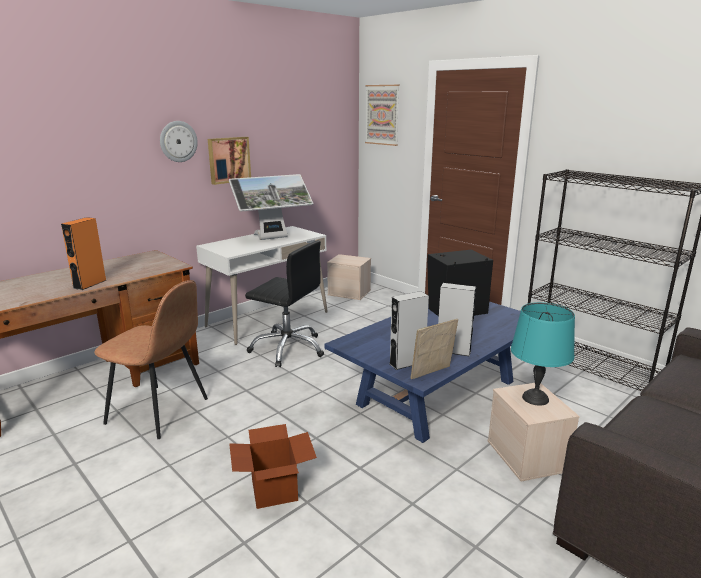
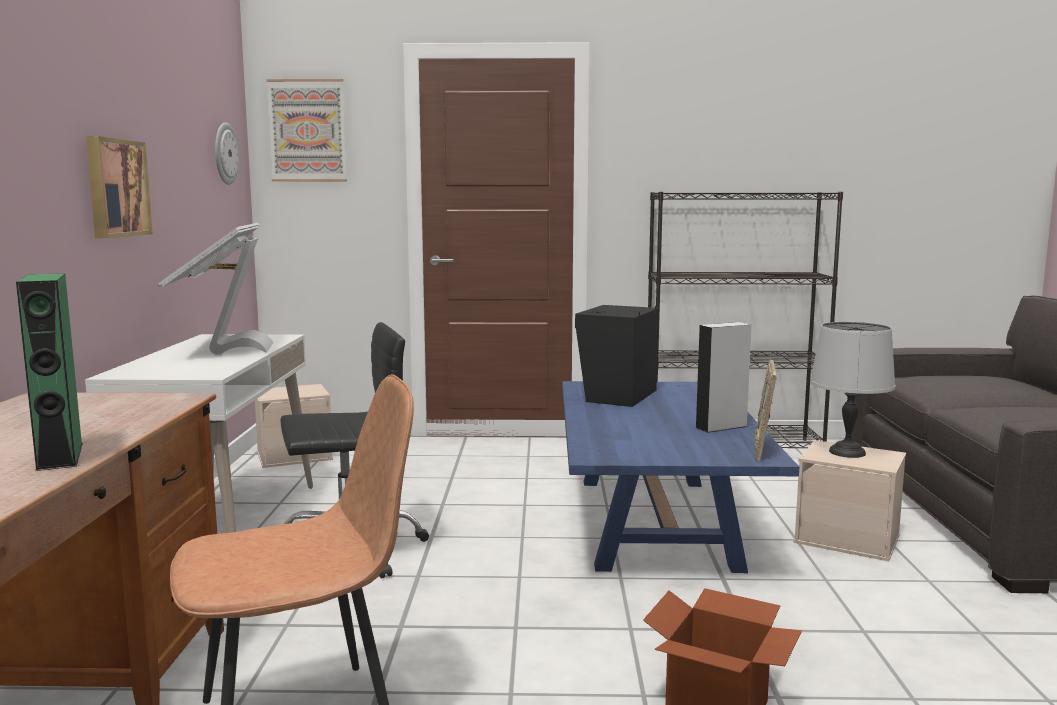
camera: 45 degrees left, 10 degrees down
orange speaker [61,217,106,290] -> green speaker [16,273,83,471]
wall clock [160,121,198,162] -> wall clock moved to [215,122,239,185]
monitor [229,174,313,240] -> monitor turned 150 degrees clockwise [157,223,273,355]
grey speaker [390,291,429,370] -> none
turquoise table lamp [511,302,575,406] -> grey table lamp [810,322,896,458]

